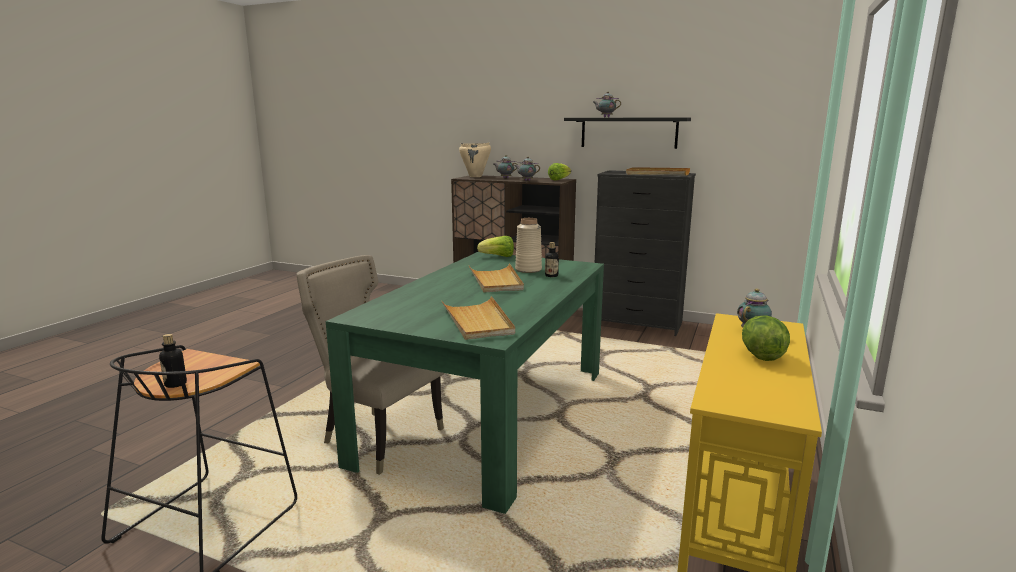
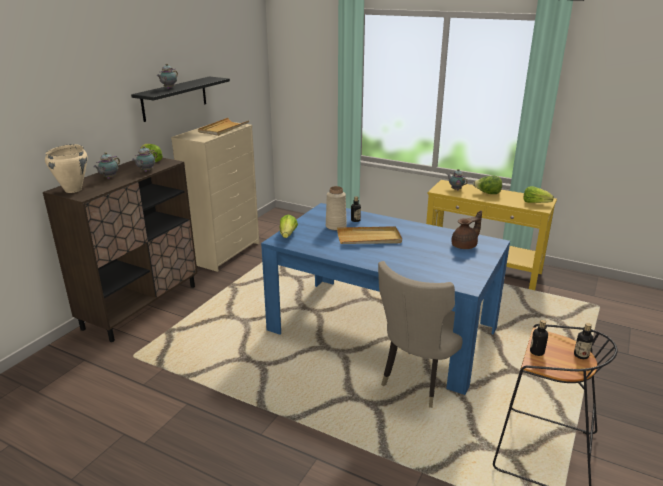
camera: 85 degrees left, 10 degrees up
green dining table [326,252,604,514] -> blue dining table [261,203,510,395]
beige tray [441,296,515,340] -> brown teapot [451,210,482,249]
black dresser [595,170,696,336] -> beige dresser [171,122,259,272]
none -> lettuce [523,186,554,203]
none -> bottle [530,320,548,356]

